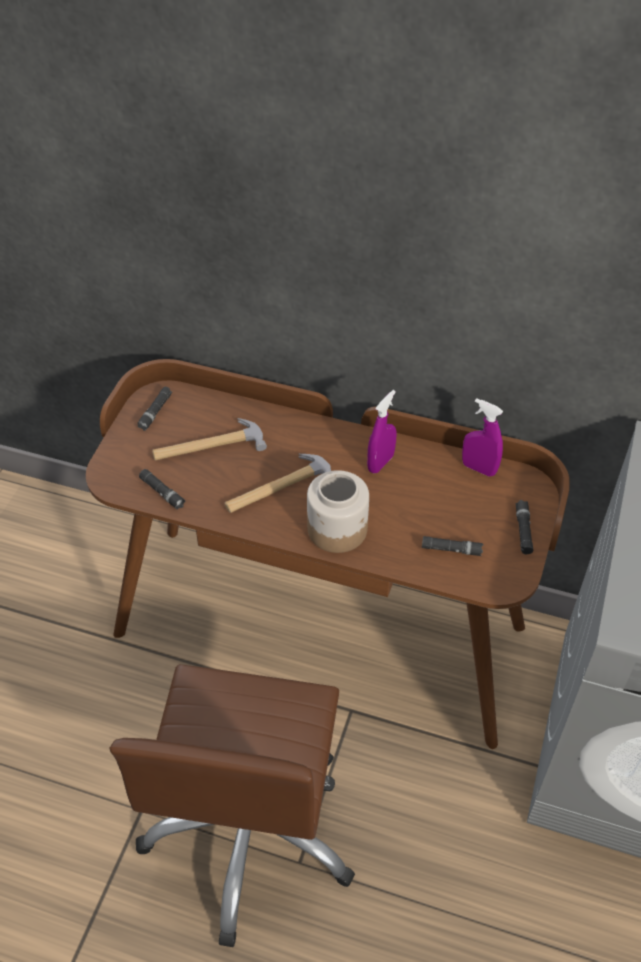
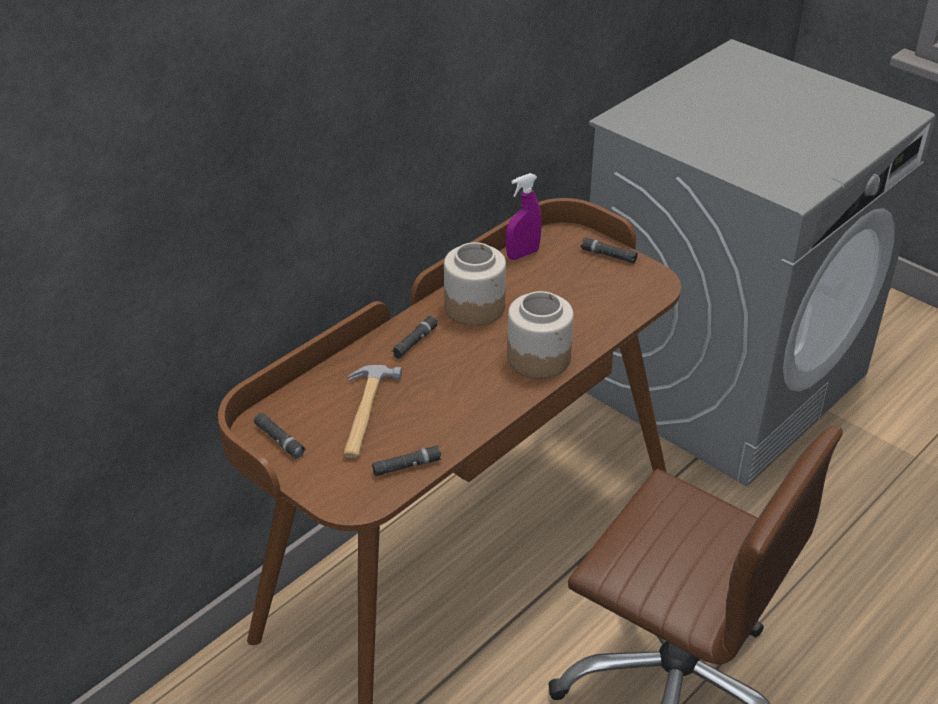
camera: 65 degrees left, 10 degrees down
hammer [225,454,331,513] -> none
purple spray bottle [367,390,397,473] -> jar [444,242,506,326]
black flashlight [422,536,484,556] -> black flashlight moved to [391,315,437,359]

